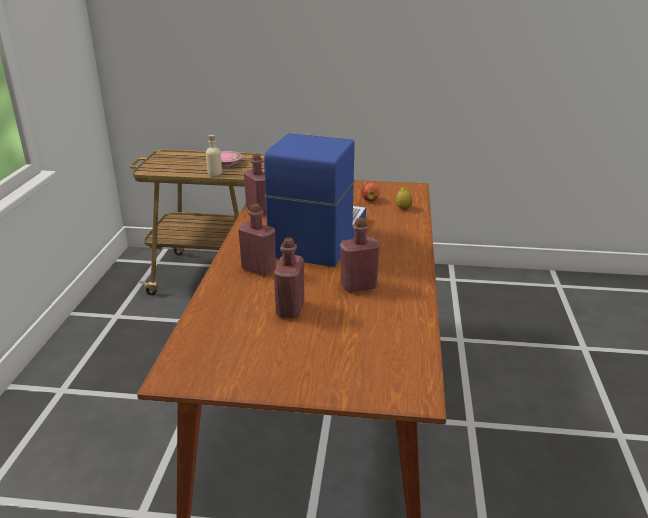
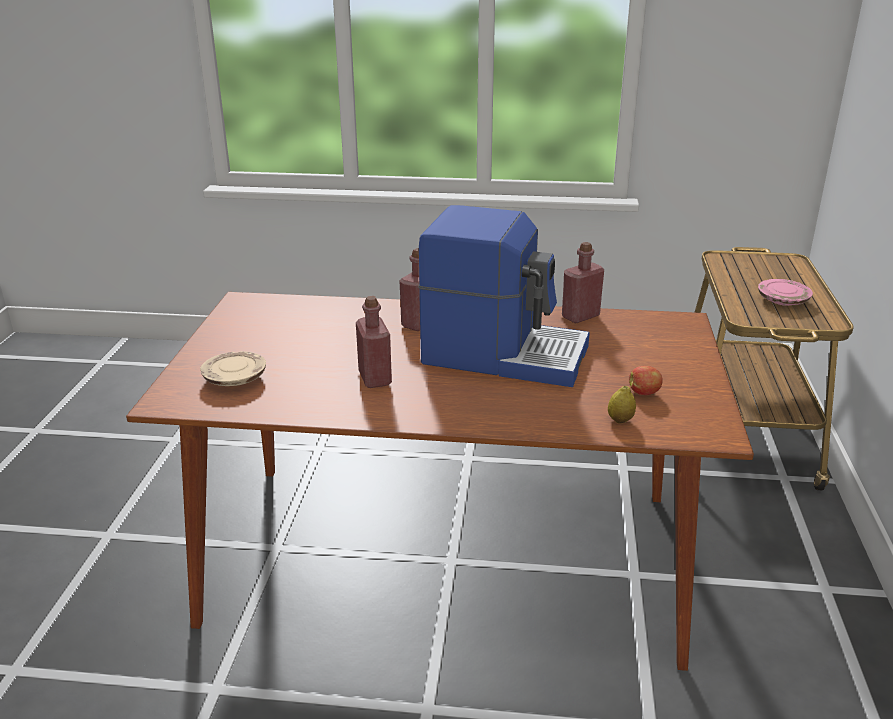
camera: 90 degrees right, 0 degrees up
beige bottle [206,135,222,176] -> none
red bottle [274,238,304,318] -> none
none -> beige plate [200,351,266,386]

